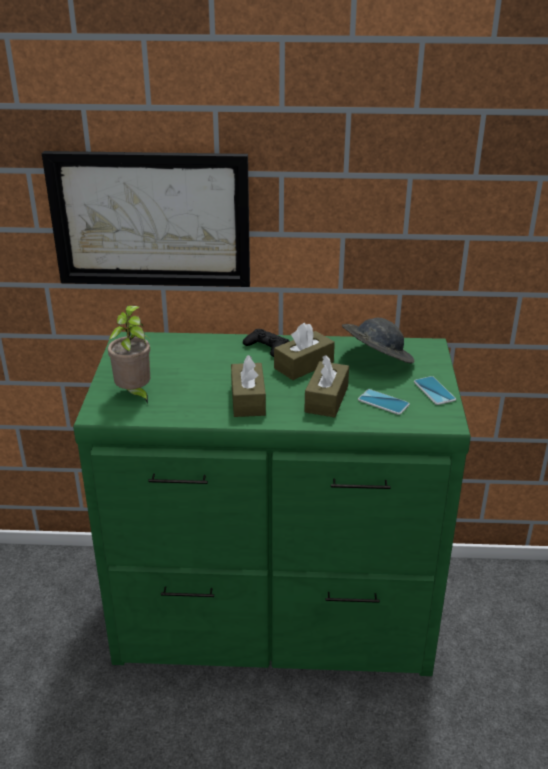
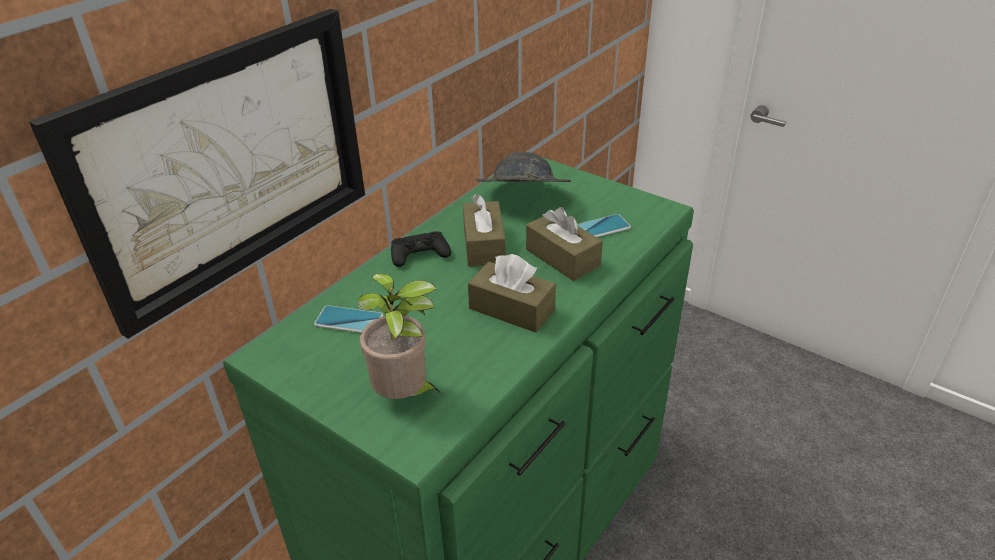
camera: 55 degrees left, 5 degrees up
phone [414,376,456,405] -> phone moved to [314,305,383,333]

